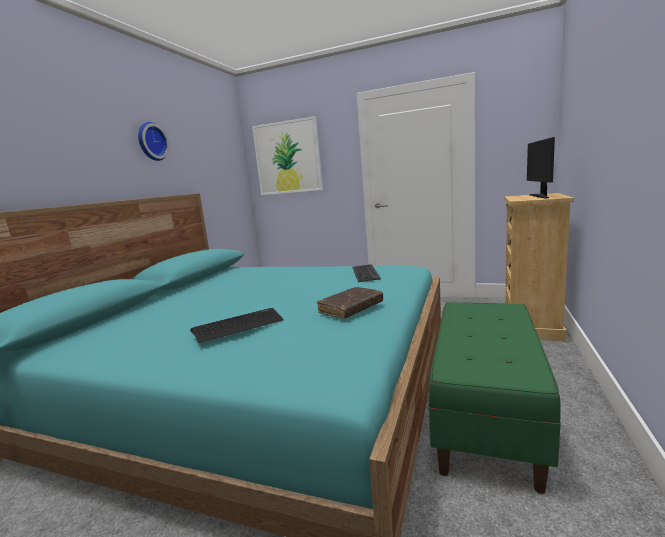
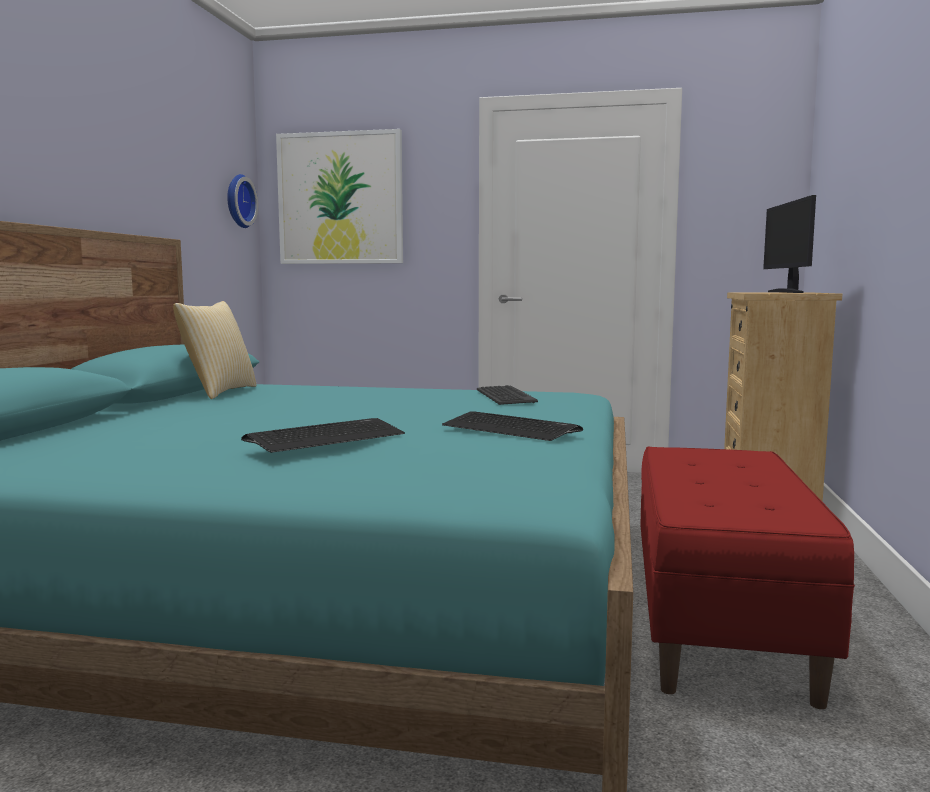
camera: 10 degrees left, 5 degrees down
wall clock [138,122,170,161] -> wall clock moved to [227,174,258,228]
brown book [317,287,383,319] -> keyboard [442,411,583,441]
green bench [428,302,561,494] -> red bench [640,447,855,709]
none -> pillow [173,301,256,399]

